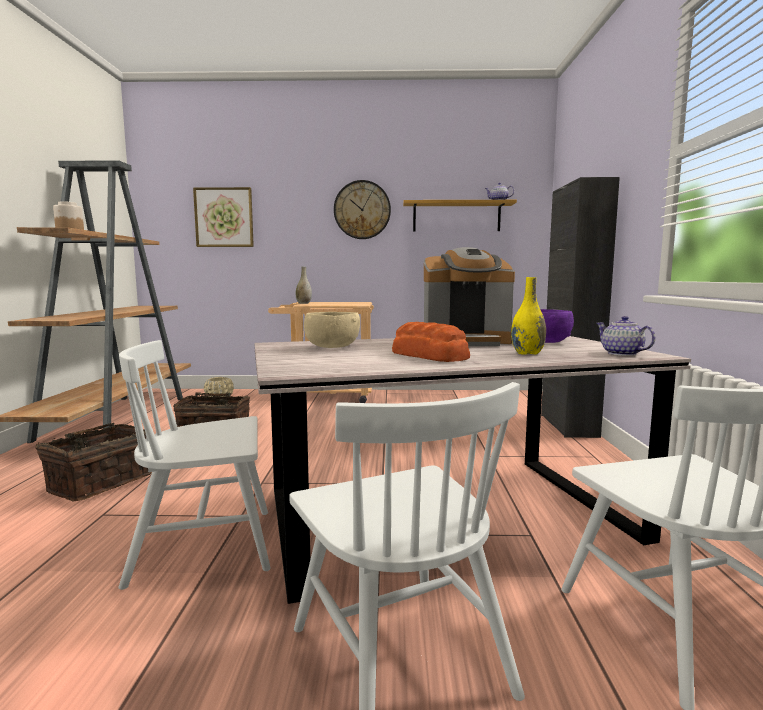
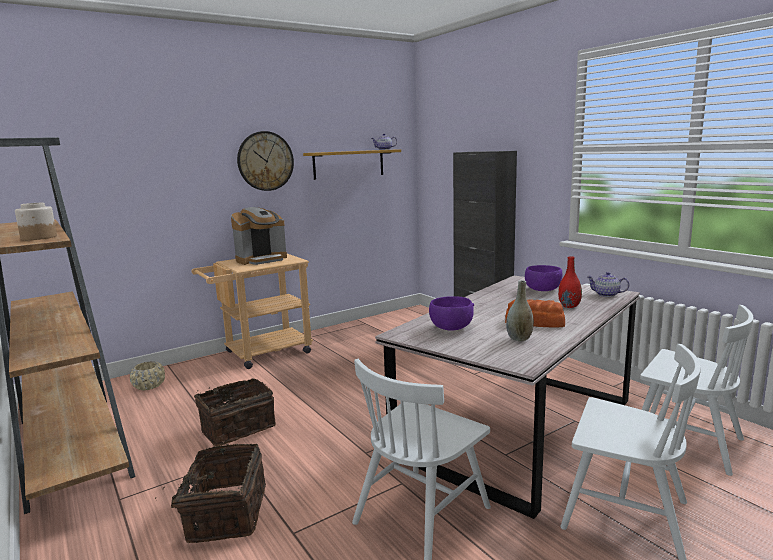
camera: 35 degrees left, 5 degrees up
picture [193,187,254,247] -> none
grey vase [296,267,312,304] -> grey vase moved to [506,280,534,342]
beige bowl [304,312,360,348] -> purple bowl [429,296,474,330]
coffee machine [424,247,515,346] -> coffee machine moved to [231,207,287,265]
yellow vase [511,277,546,355] -> red vase [558,256,582,308]

